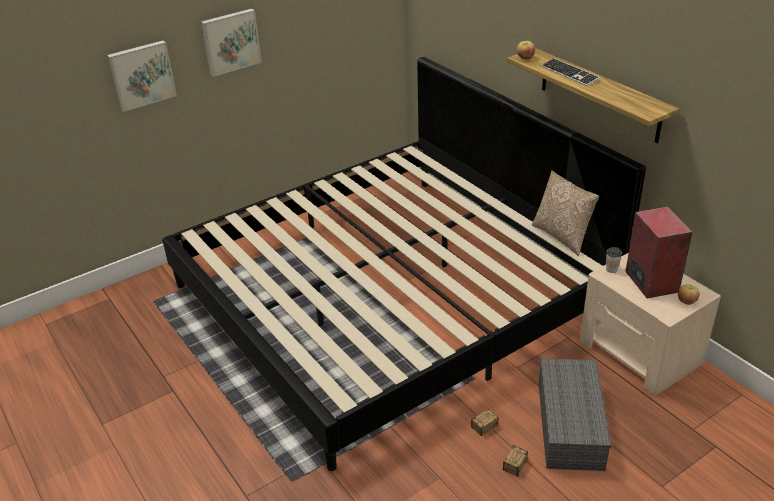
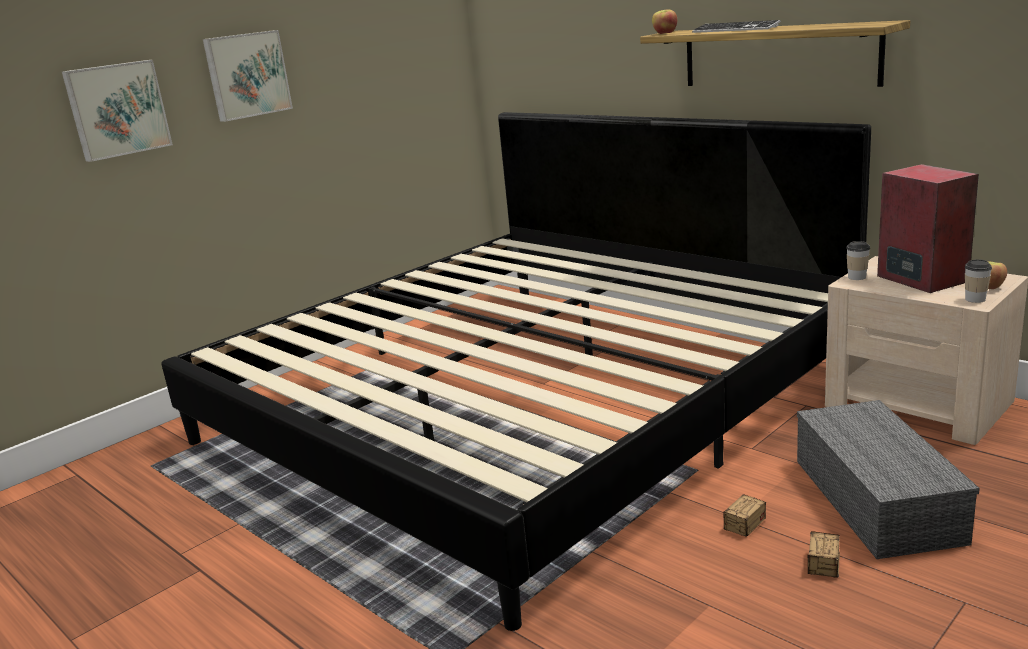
camera: 10 degrees left, 15 degrees down
pillow [532,170,599,256] -> none
none -> cup [965,259,992,303]

